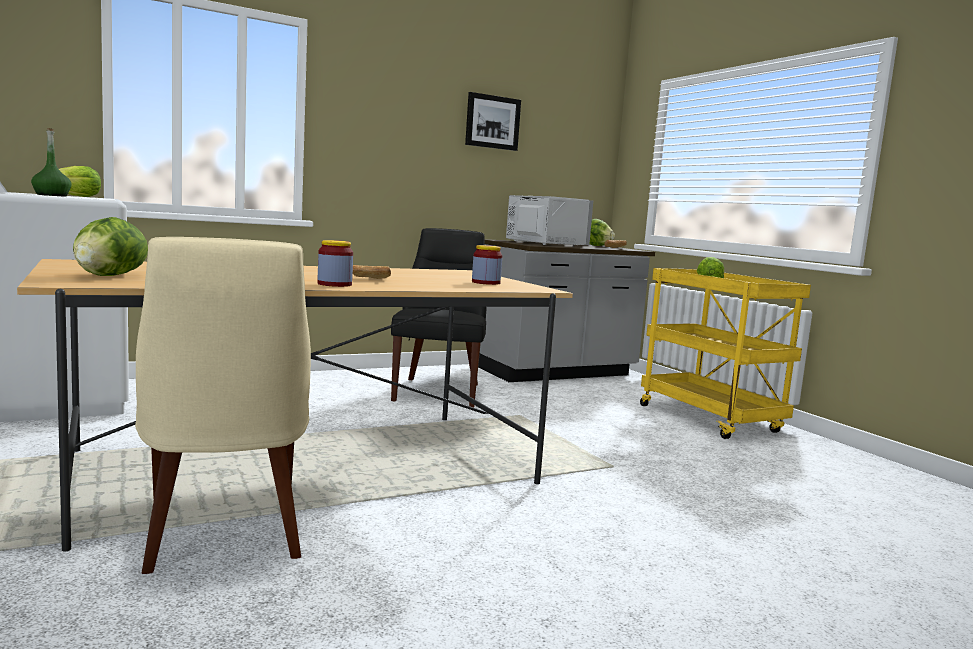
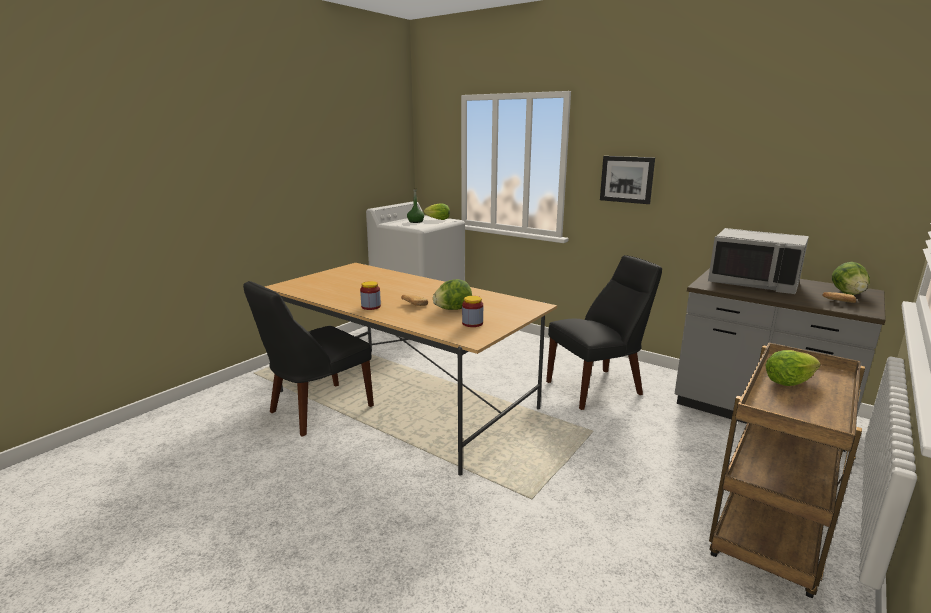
camera: 65 degrees right, 10 degrees up
lettuce [73,217,148,276] -> lettuce moved to [433,279,472,310]
beige chair [135,237,311,574] -> black chair [243,281,374,437]
picture [465,92,521,151] -> picture moved to [600,156,655,204]
grey microwave [506,195,593,246] -> grey microwave turned 90 degrees clockwise [708,228,809,294]
yellow cart [640,268,811,439] -> brown cart [709,342,865,598]

